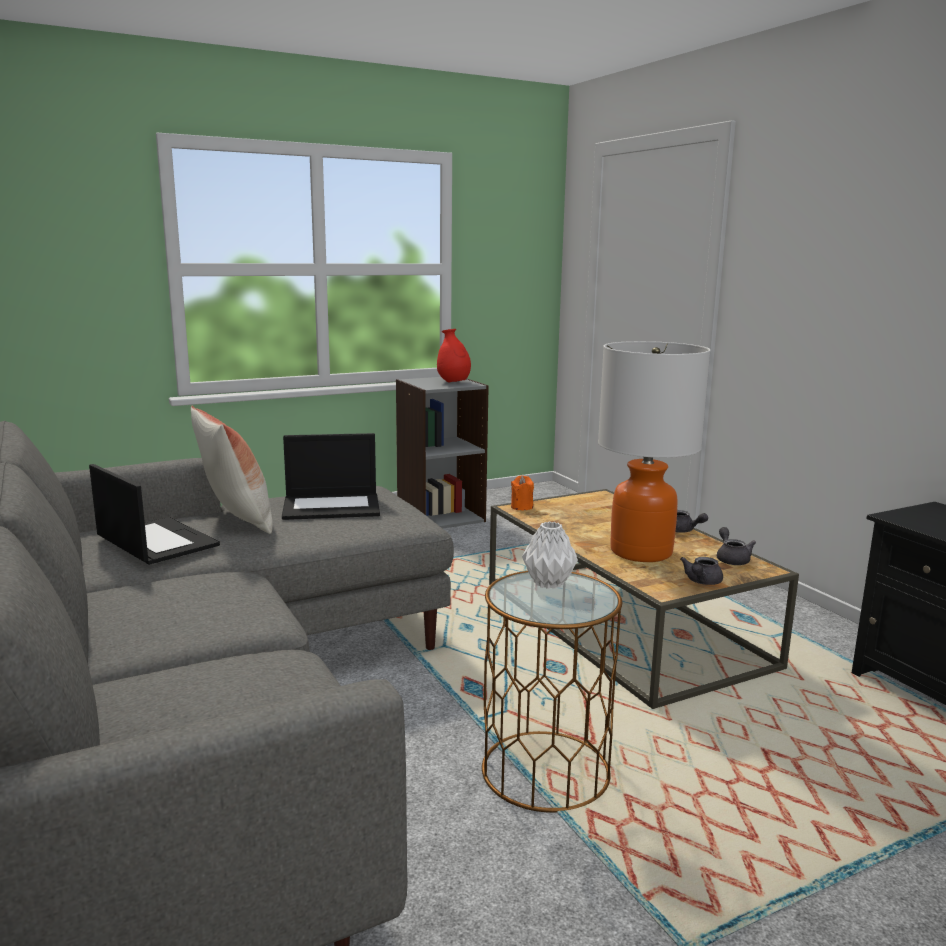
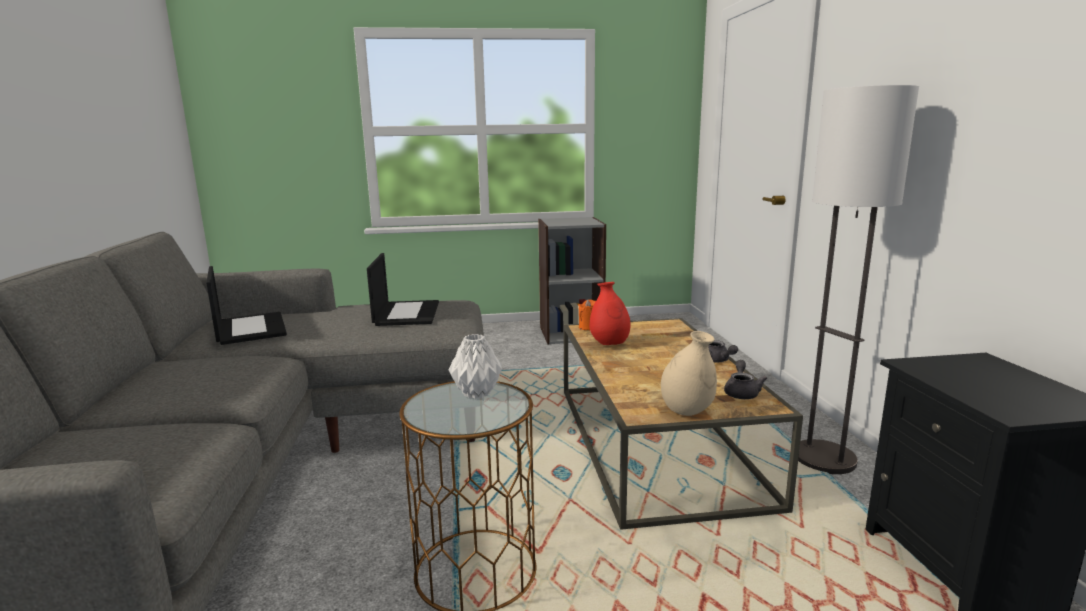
camera: 20 degrees right, 0 degrees up
pillow [191,406,273,534] -> none
laptop [282,433,380,520] -> laptop turned 105 degrees counterclockwise [367,253,439,326]
red vase [437,329,471,383] -> red vase moved to [589,282,631,345]
table lamp [598,341,711,562] -> none
grey teapot [680,557,723,585] -> beige vase [661,331,717,416]
none -> floor lamp [798,85,919,474]

